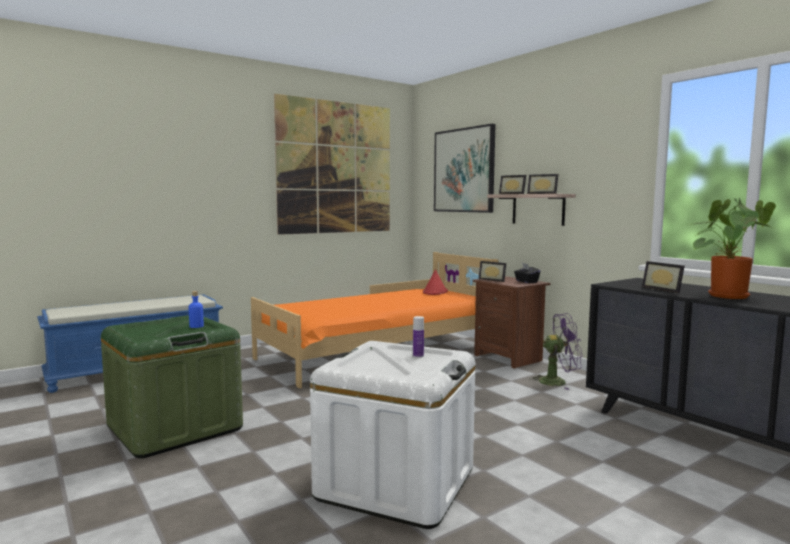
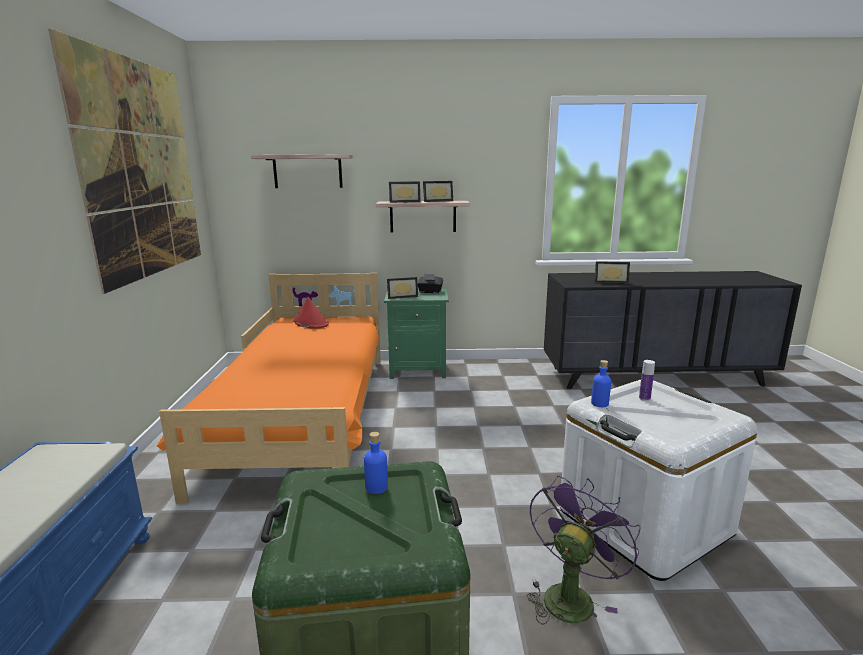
camera: 55 degrees left, 10 degrees up
picture [434,124,496,213] -> shelf [251,154,353,188]
brown nightstand [473,276,550,369] -> green nightstand [384,289,449,379]
purple fan [530,313,583,390] -> purple fan moved to [527,476,641,625]
potted plant [689,198,776,299] -> none
none -> blue bottle [591,360,611,407]

